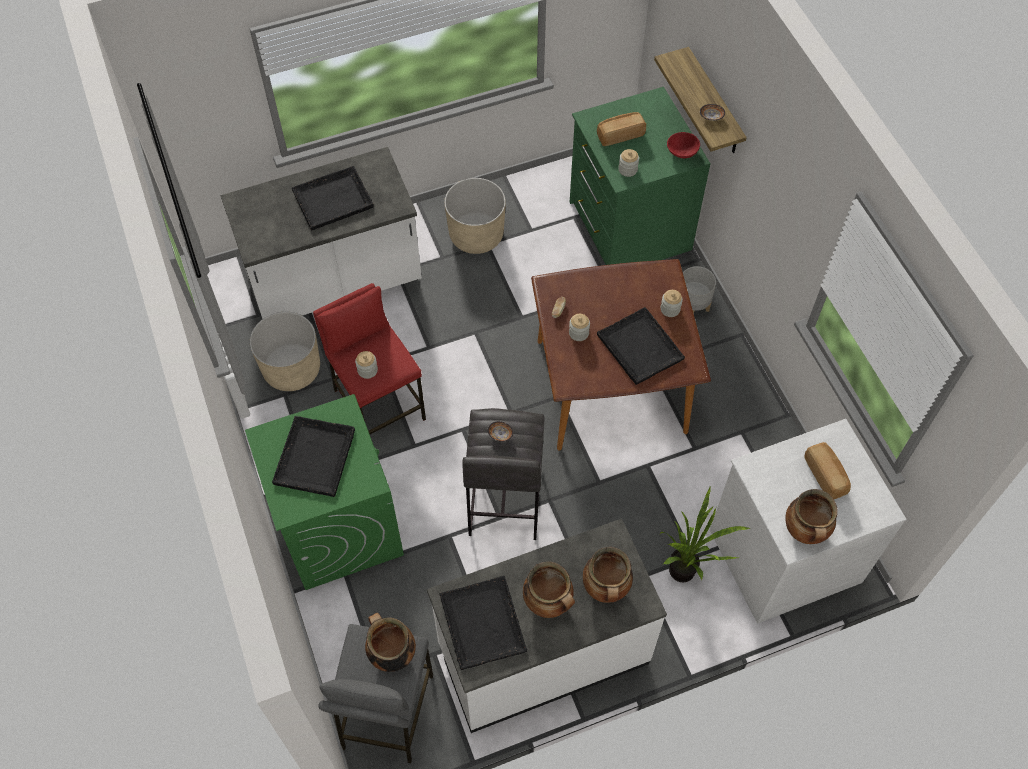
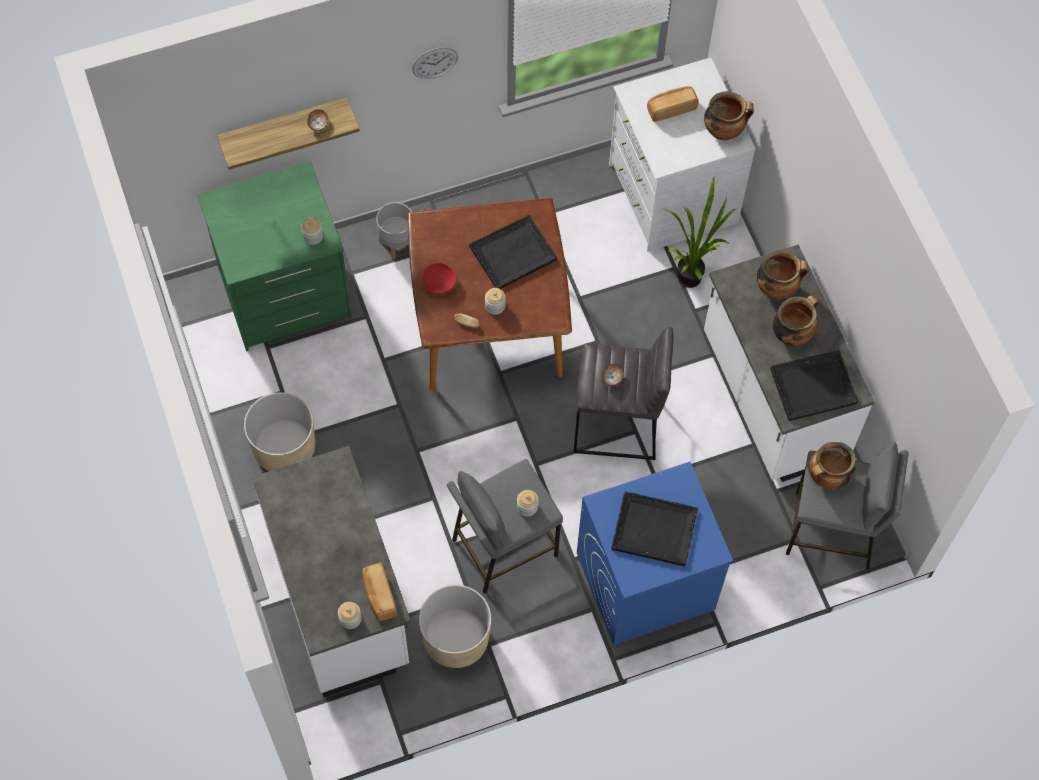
camera: 90 degrees left, 5 degrees up
green washing machine [245,394,404,590] -> blue washing machine [577,462,733,645]
black tray [292,166,374,230] -> none
red stool [313,283,426,434] -> grey stool [447,459,563,594]
bread [597,112,646,146] -> bread moved to [362,562,397,621]
jar [661,290,683,317] -> jar moved to [338,602,362,629]
red bowl [667,132,700,158] -> red bowl moved to [422,263,456,294]
none -> wall clock [412,47,458,79]

